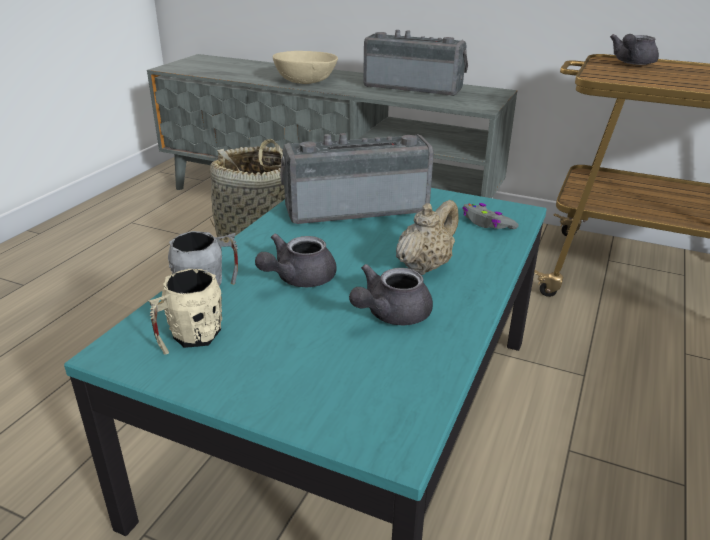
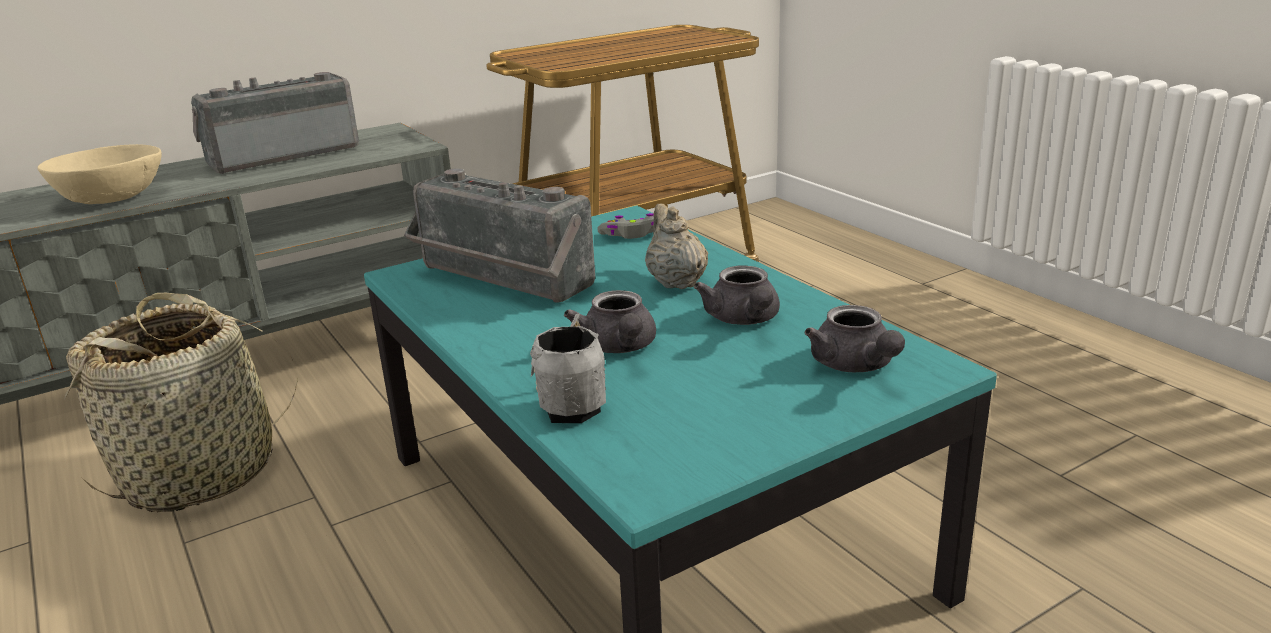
camera: 55 degrees left, 5 degrees down
beige mug [148,269,222,355] -> none
radio [280,133,434,224] -> radio turned 75 degrees counterclockwise [404,168,595,302]
grey teapot [610,34,659,65] -> grey teapot moved to [805,305,905,372]

